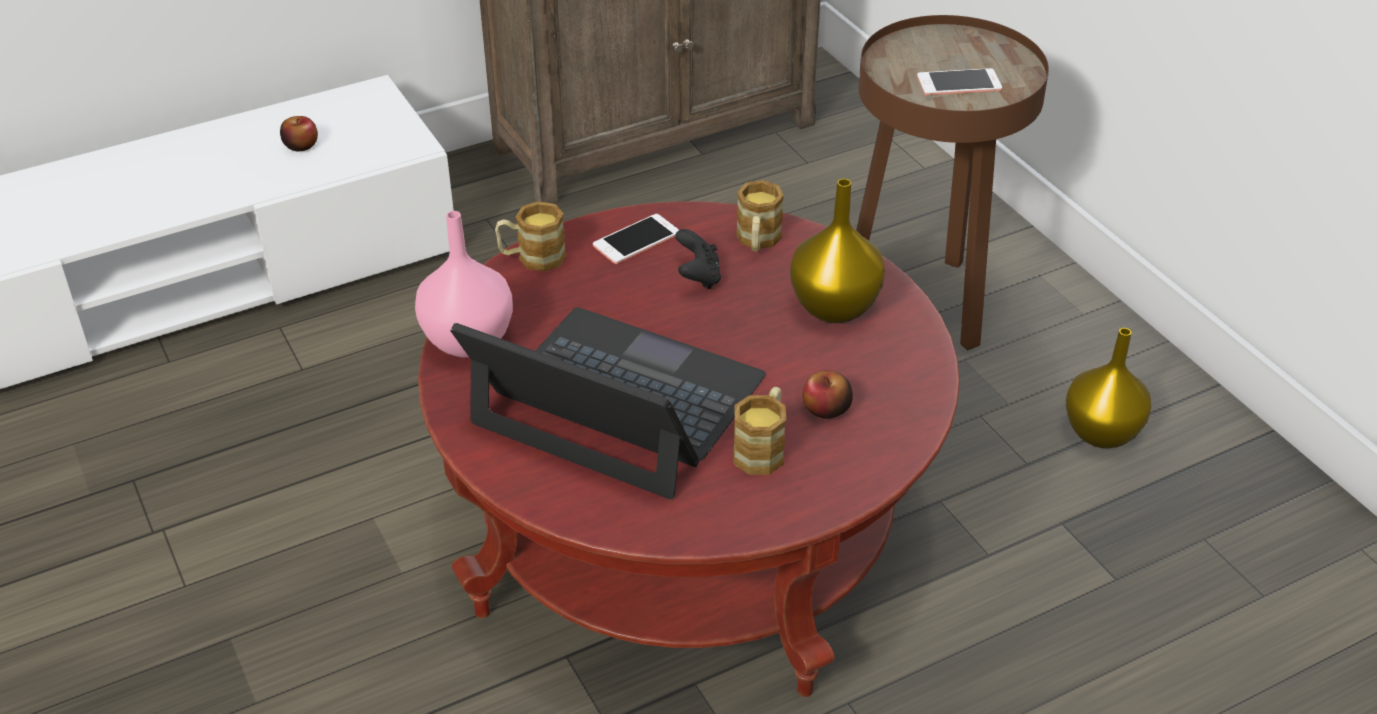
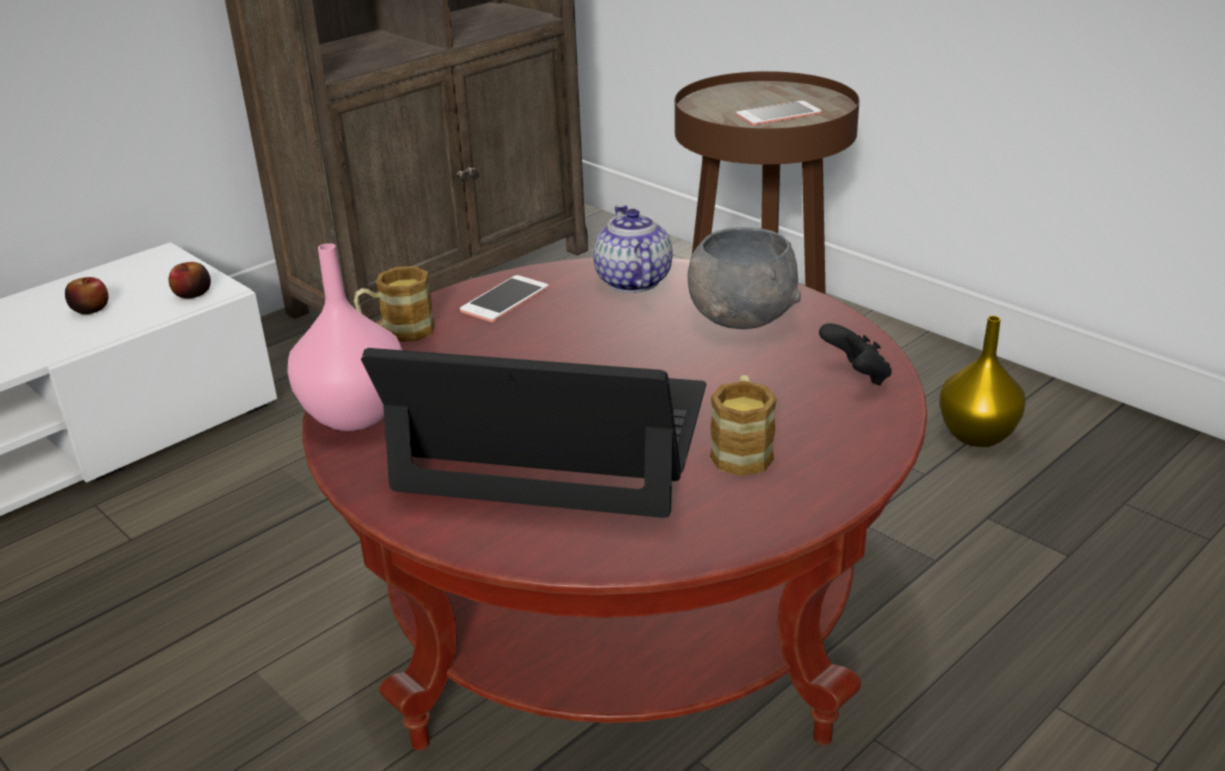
camera: 15 degrees left, 10 degrees down
black game controller [675,229,721,289] -> black game controller moved to [819,323,892,385]
mug [736,180,784,251] -> teapot [593,205,672,293]
yellow vase [790,179,885,323] -> grey bowl [688,227,801,329]
apple [803,370,853,419] -> apple moved to [168,262,211,298]

